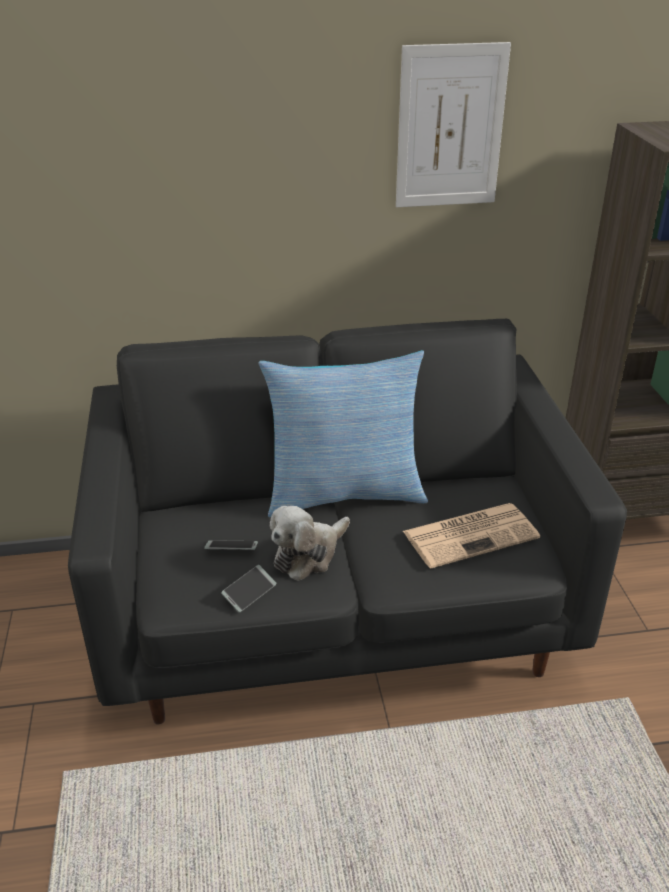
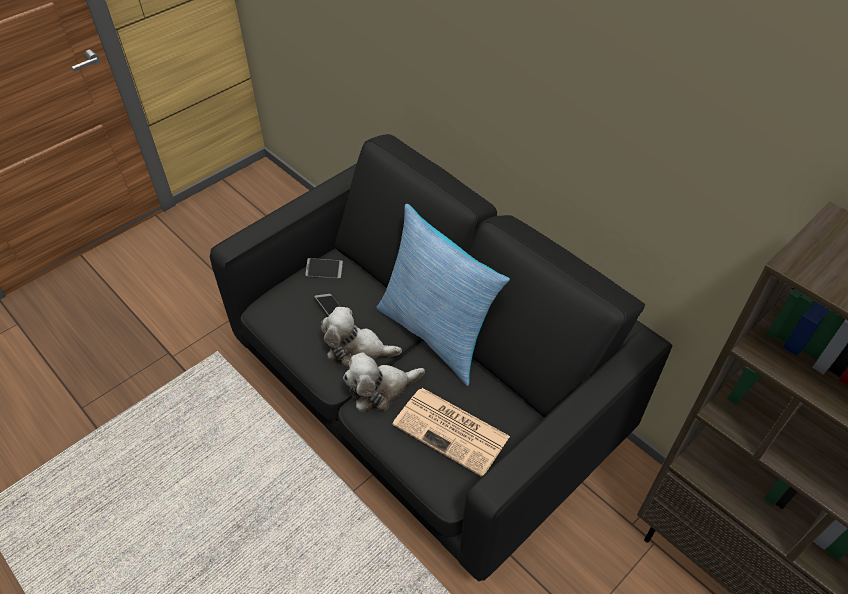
camera: 55 degrees right, 15 degrees up
phone [221,565,276,613] -> phone moved to [305,258,343,278]
picture [396,42,511,207] -> none
none -> plush toy [343,352,425,411]

